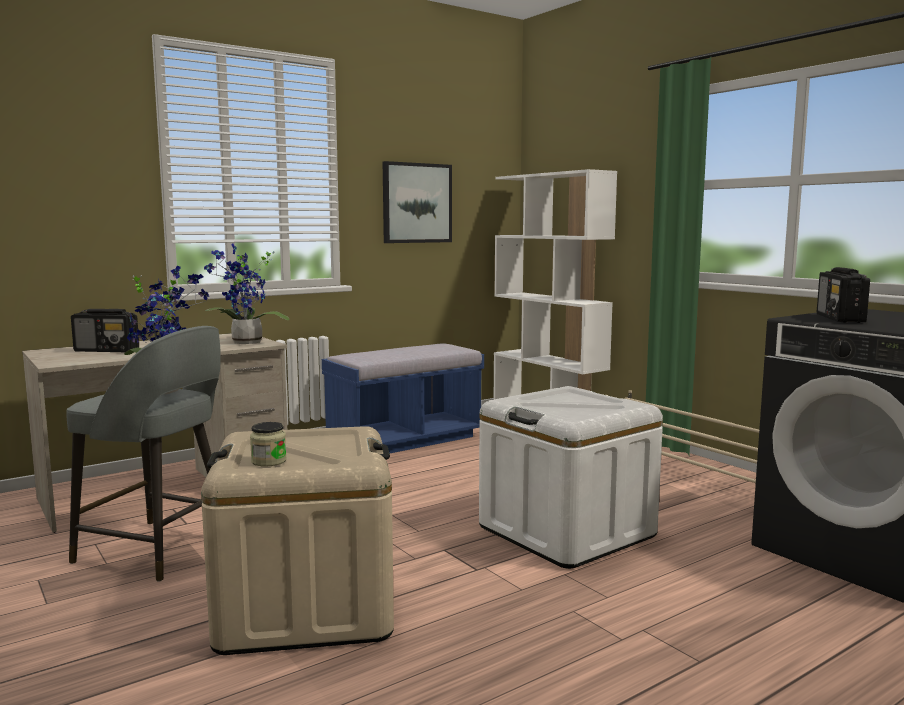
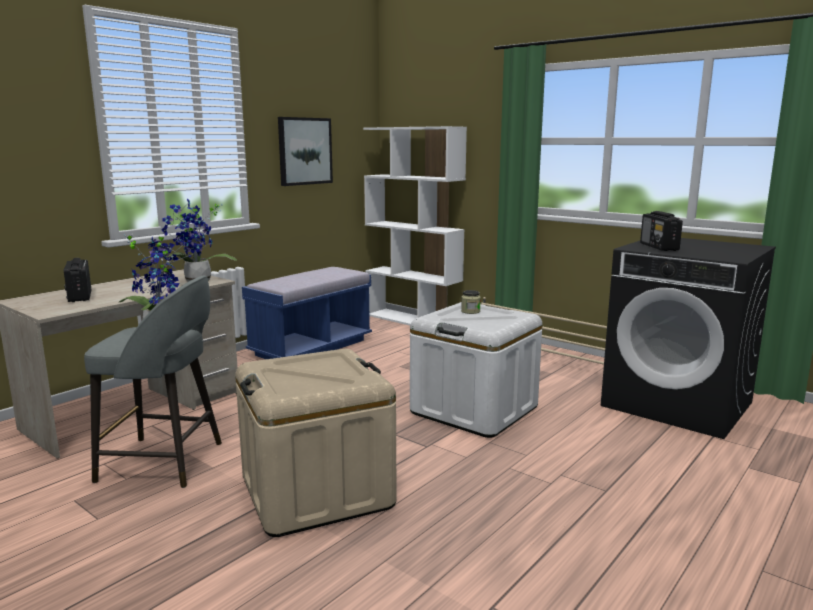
camera: 15 degrees left, 5 degrees up
radio [71,309,139,352] -> radio turned 75 degrees clockwise [64,258,91,302]
jar [250,422,287,467] -> jar moved to [461,290,481,314]

